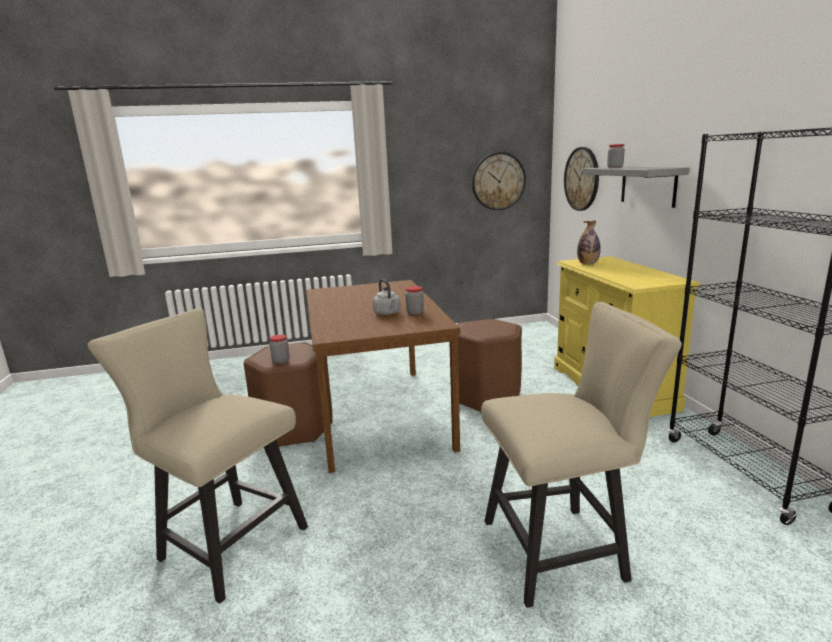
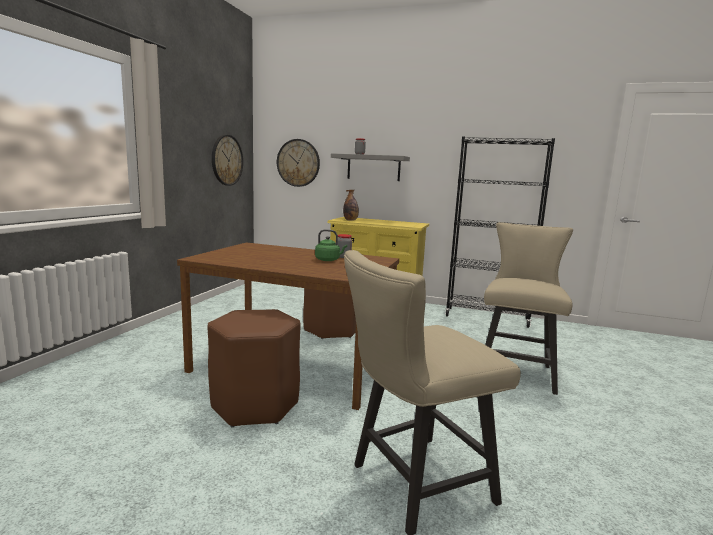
camera: 60 degrees left, 5 degrees down
jar [269,335,290,364] -> none
grey kettle [373,279,401,315] -> green kettle [315,229,347,261]

